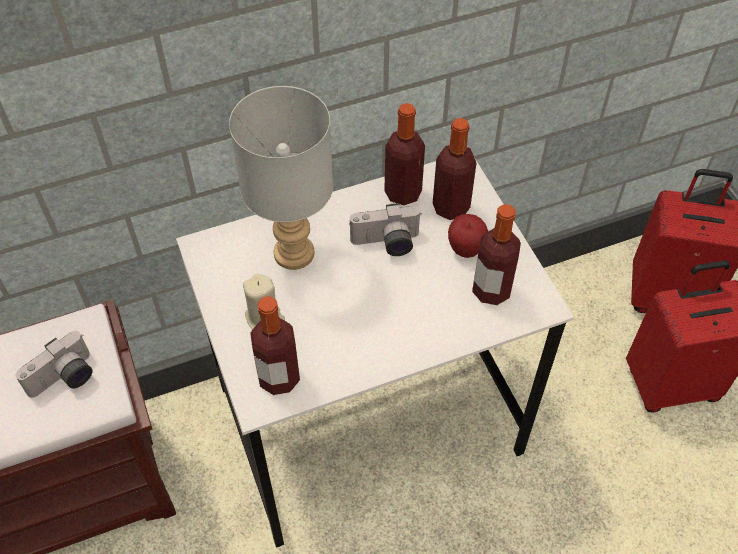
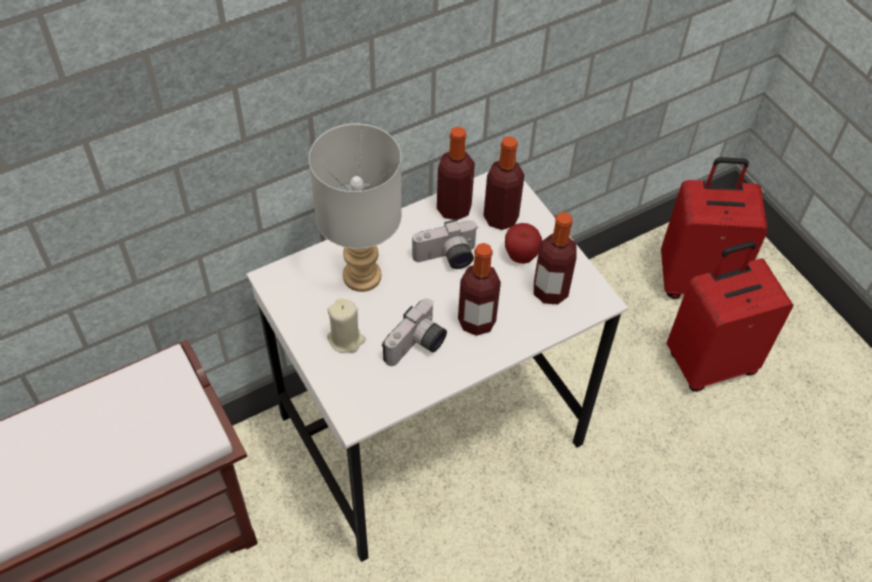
camera: 10 degrees left, 0 degrees up
camera [16,331,92,398] -> camera moved to [382,298,447,366]
bottle [250,296,300,395] -> bottle moved to [458,243,501,336]

